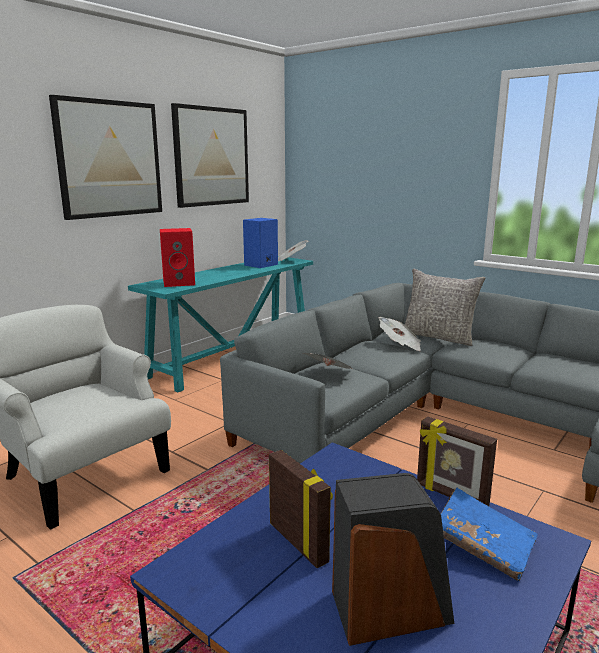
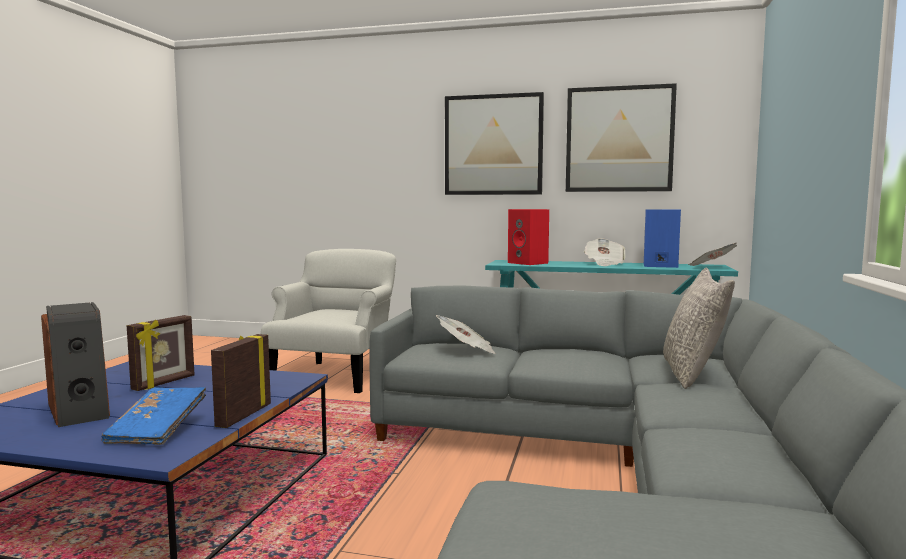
camera: 65 degrees right, 10 degrees down
newspaper [379,317,421,351] -> newspaper moved to [584,238,625,266]

